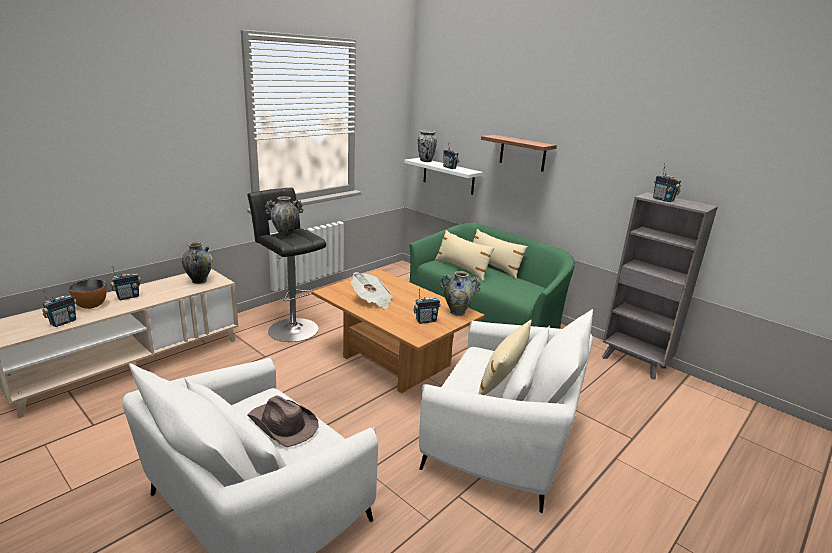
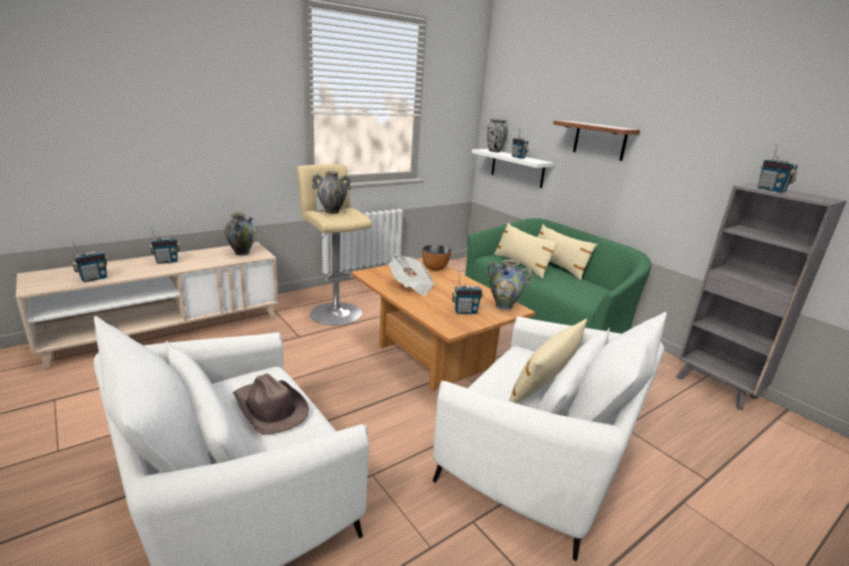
camera: 10 degrees right, 0 degrees up
bowl [69,279,107,309] -> bowl moved to [422,245,451,271]
black stool [247,188,326,342] -> beige stool [296,164,372,325]

